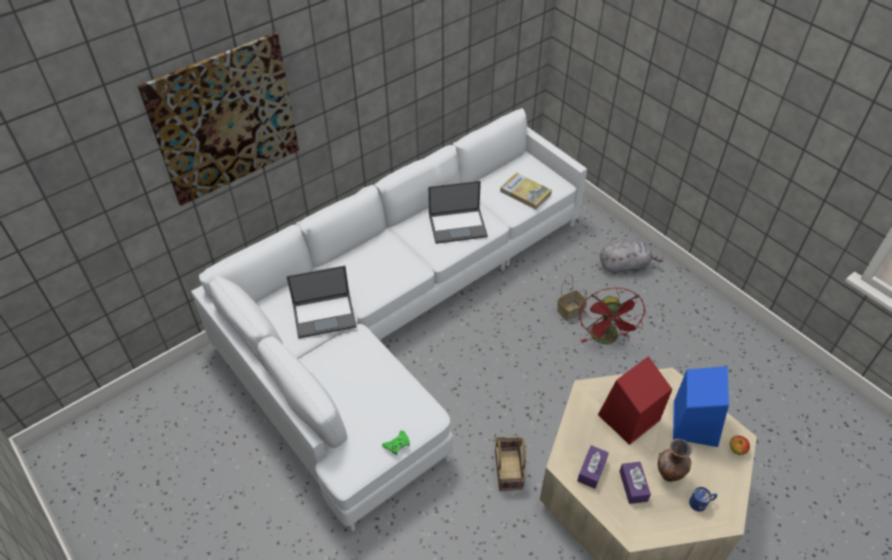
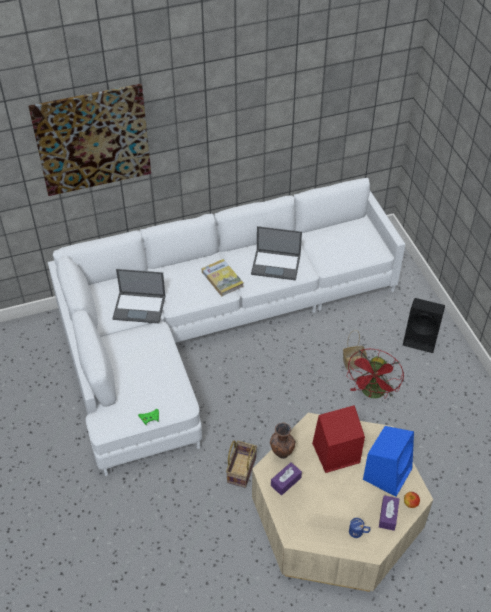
camera: 20 degrees right, 0 degrees up
book [500,173,552,210] -> book moved to [202,259,244,296]
grey plush toy [600,241,663,274] -> black speaker [403,298,445,353]
purple tissue box [619,462,651,504] -> purple tissue box moved to [379,495,399,531]
brown vase [658,439,692,482] -> brown vase moved to [270,422,296,459]

